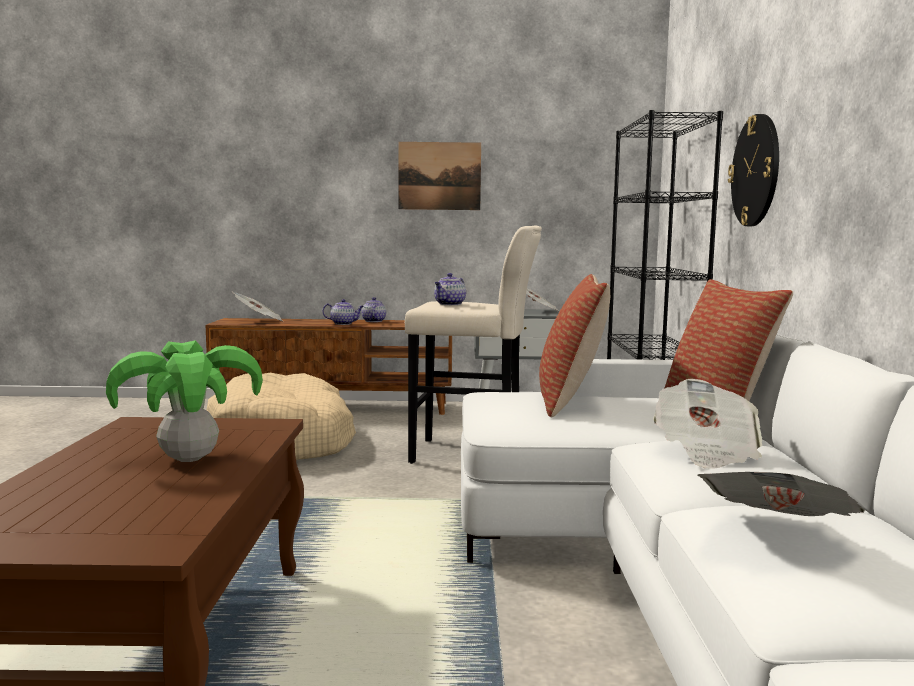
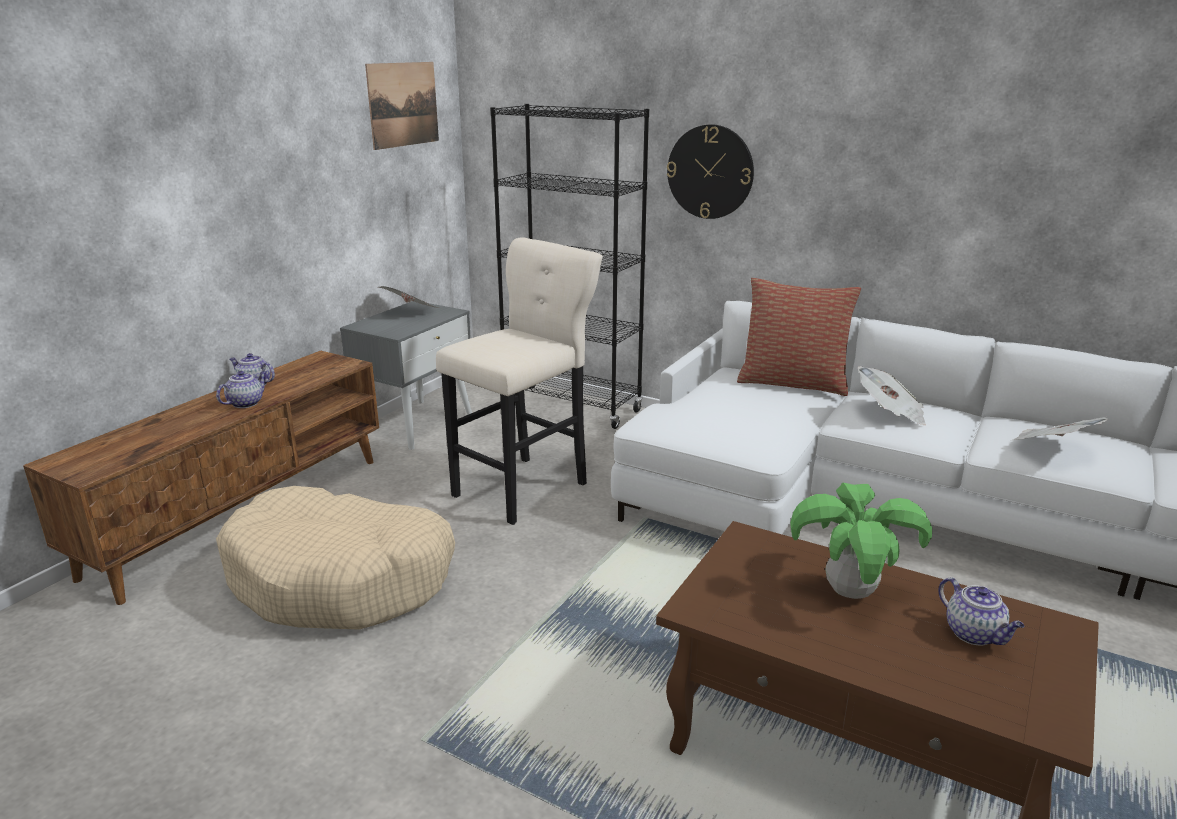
camera: 60 degrees left, 15 degrees up
newspaper [231,291,283,321] -> none
picture [399,142,481,210] -> picture moved to [365,62,439,150]
teapot [434,273,466,305] -> teapot moved to [939,577,1025,646]
pillow [539,274,610,417] -> none

